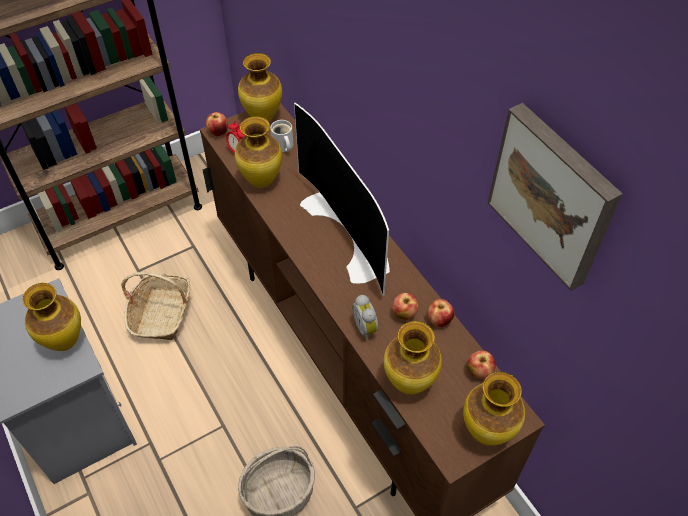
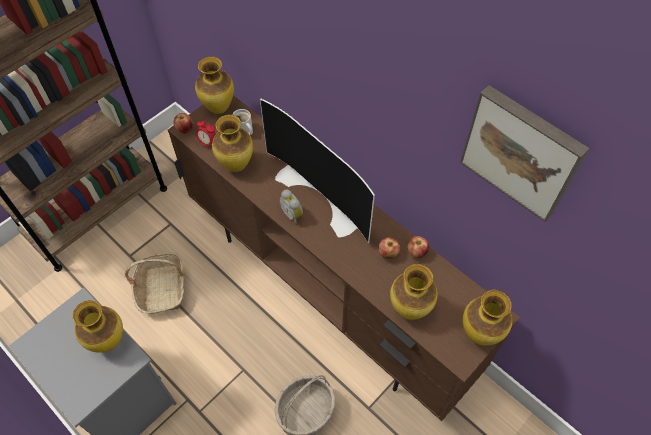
camera: 15 degrees left, 5 degrees up
alarm clock [352,295,378,341] -> alarm clock moved to [279,190,303,224]
apple [467,350,496,379] -> none

